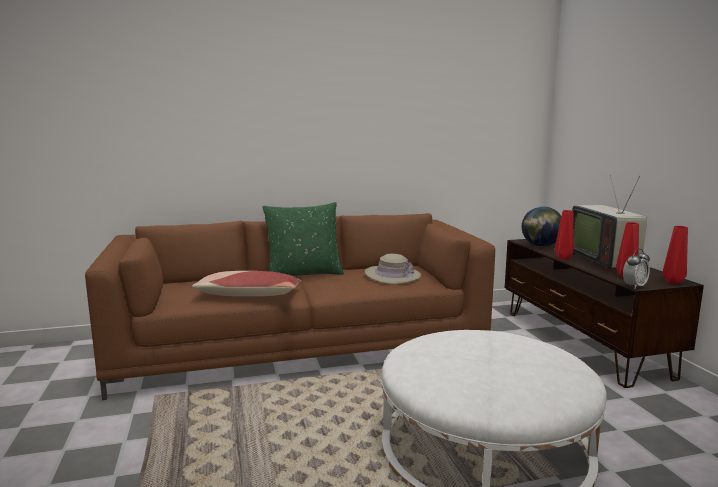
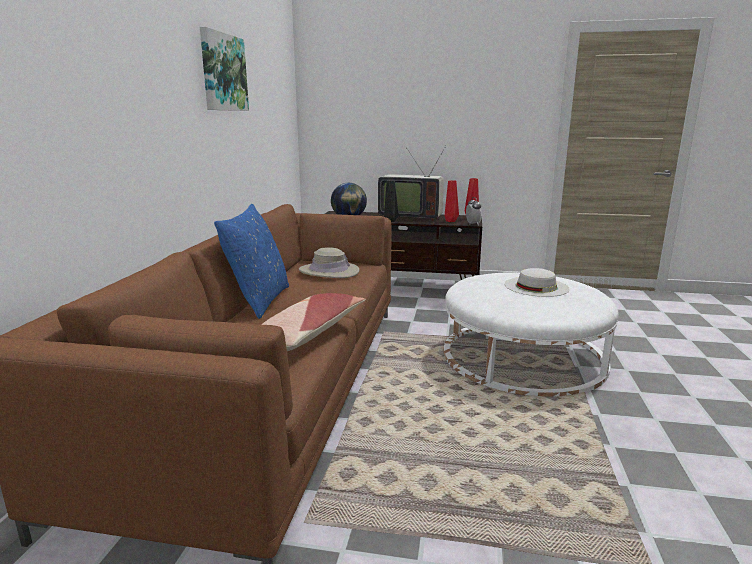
camera: 65 degrees left, 5 degrees up
green pillow [262,202,344,276] -> blue pillow [214,204,289,319]
red vase [555,210,574,260] -> black vase [384,180,399,222]
none -> picture [200,27,249,111]
none -> white hat [505,268,570,297]

